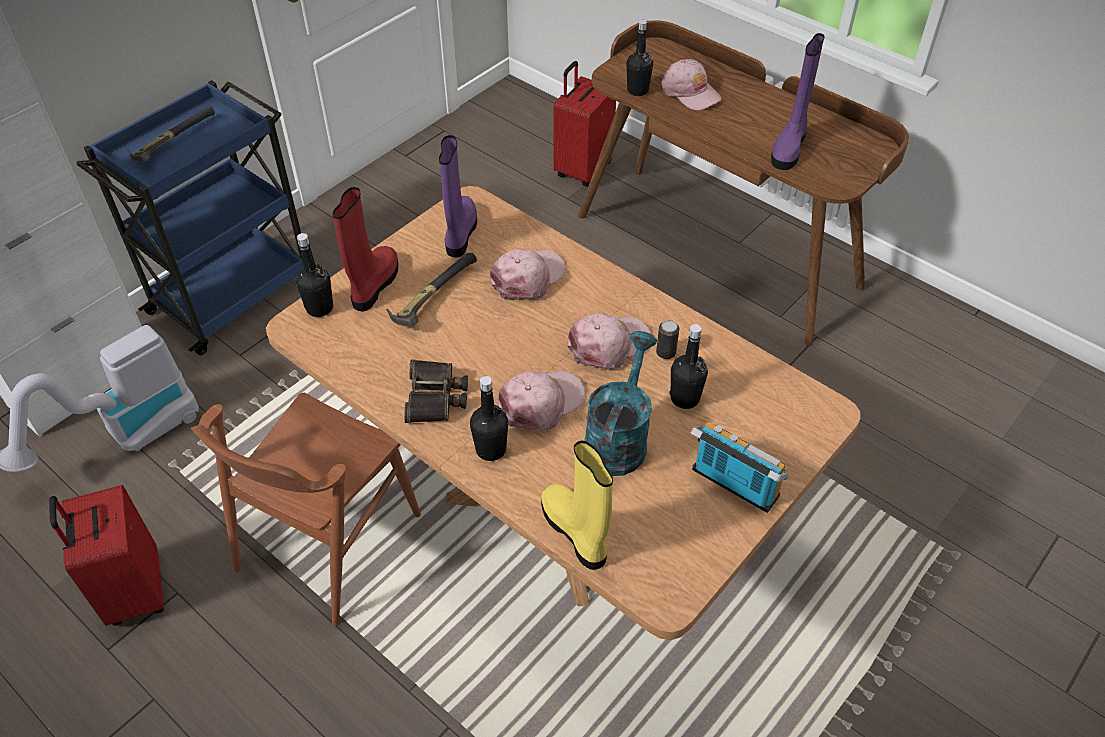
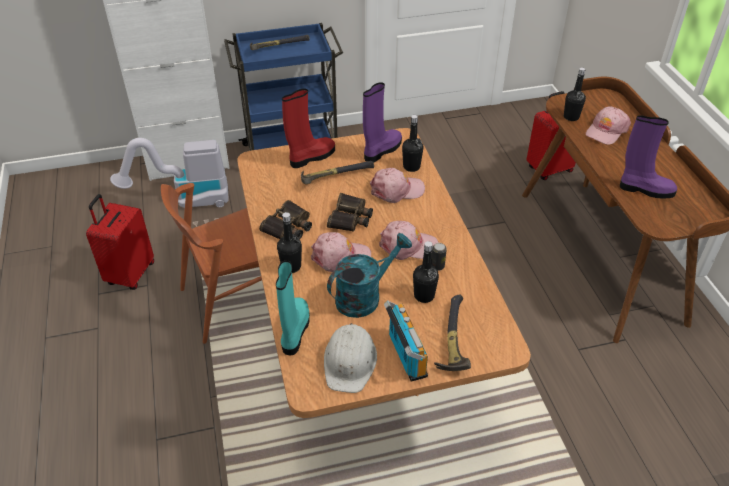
camera: 35 degrees right, 5 degrees down
black bottle [296,233,333,317] -> black bottle moved to [402,115,424,172]
yellow boot [541,440,613,570] -> turquoise boot [276,260,310,355]
pink cap [661,59,721,111] -> pink cap turned 45 degrees clockwise [586,106,631,145]
purple boot [771,33,825,170] -> purple boot turned 135 degrees counterclockwise [620,116,677,199]
none -> white hard hat [324,323,377,393]
none -> binoculars [327,193,373,232]
none -> hammer [434,294,471,371]

